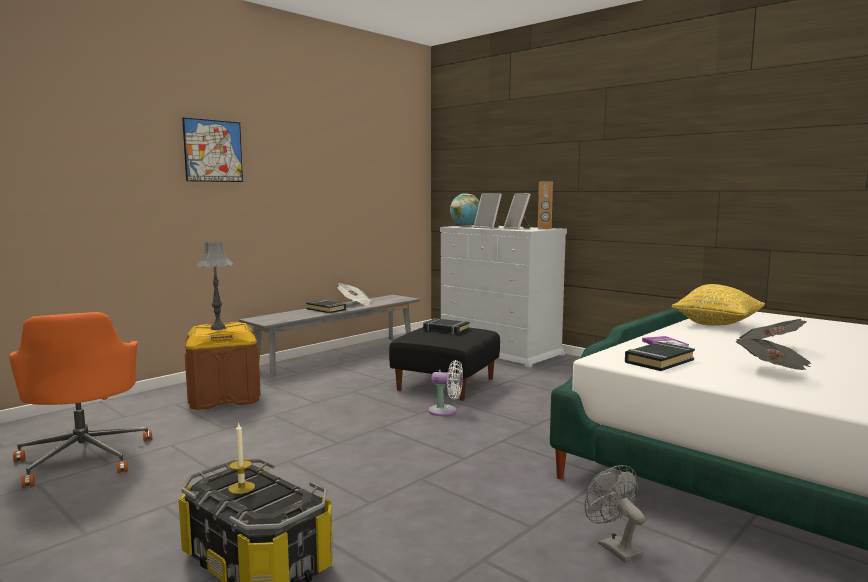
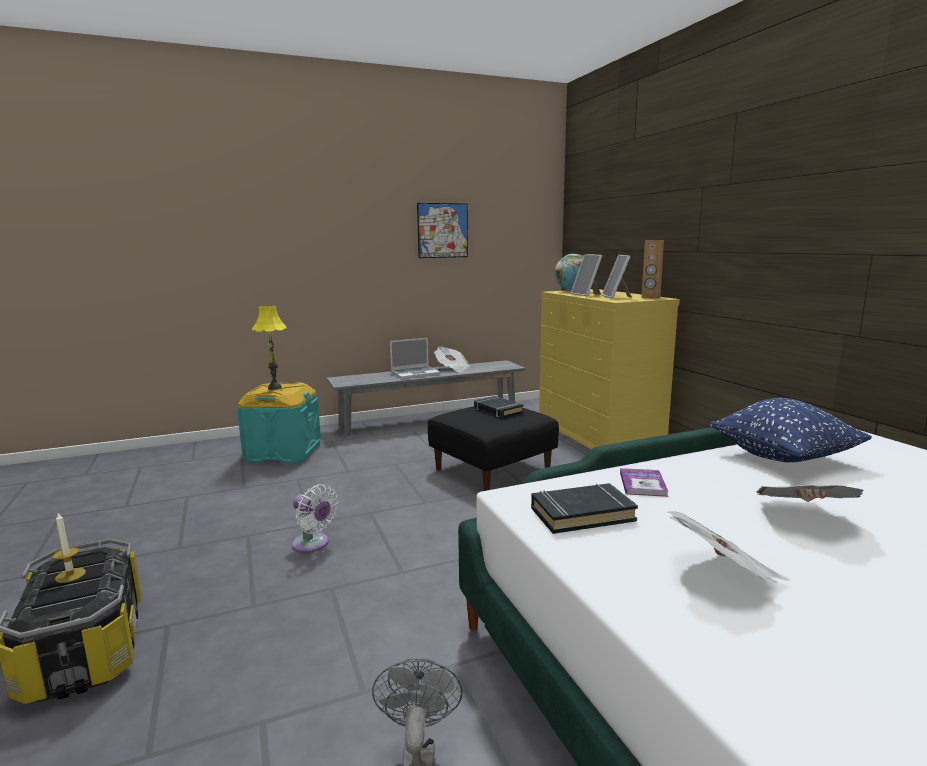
camera: 25 degrees right, 5 degrees up
orange office chair [9,312,152,488] -> none
picture [182,117,243,182] -> picture moved to [417,203,468,258]
brown storage box [185,322,261,410] -> turquoise storage box [237,382,321,463]
grey table lamp [197,242,233,330] -> yellow table lamp [252,306,286,390]
black book [306,300,346,313] -> laptop [390,338,440,379]
white fan [428,360,463,416] -> white fan moved to [292,484,339,553]
white dresser [440,225,567,368] -> yellow dresser [539,289,680,449]
yellow pillow [672,284,765,326] -> blue pillow [710,398,872,462]

